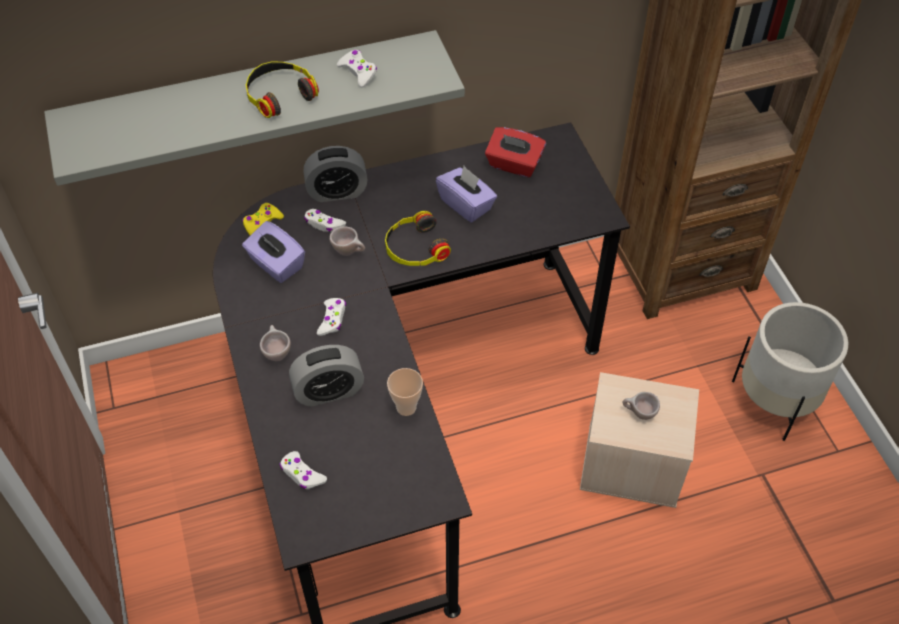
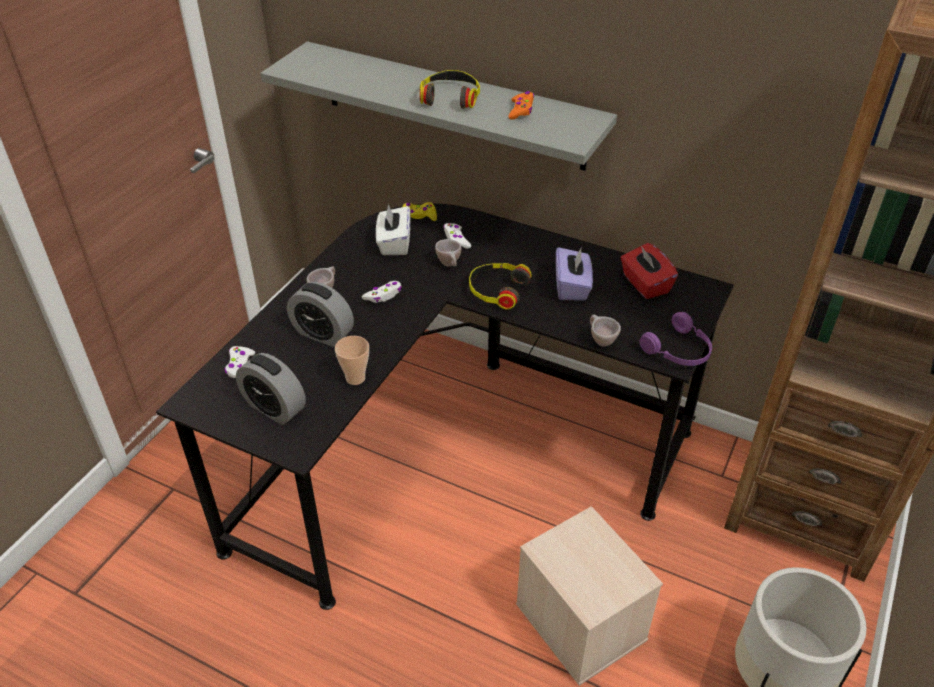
camera: 45 degrees right, 10 degrees down
purple tissue box [242,221,305,283] -> white tissue box [376,204,411,255]
alarm clock [304,146,367,202] -> alarm clock moved to [236,353,306,425]
white game controller [337,50,377,88] -> orange game controller [508,91,534,120]
beige cup [623,392,660,420] -> beige cup moved to [590,315,621,347]
none -> purple headphones [639,312,712,366]

